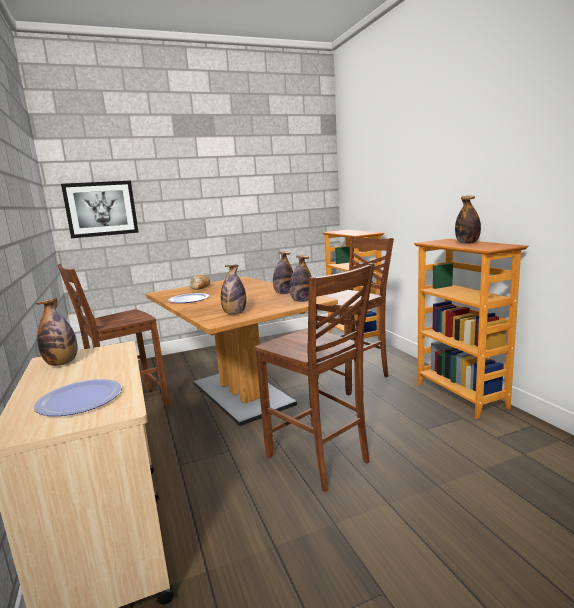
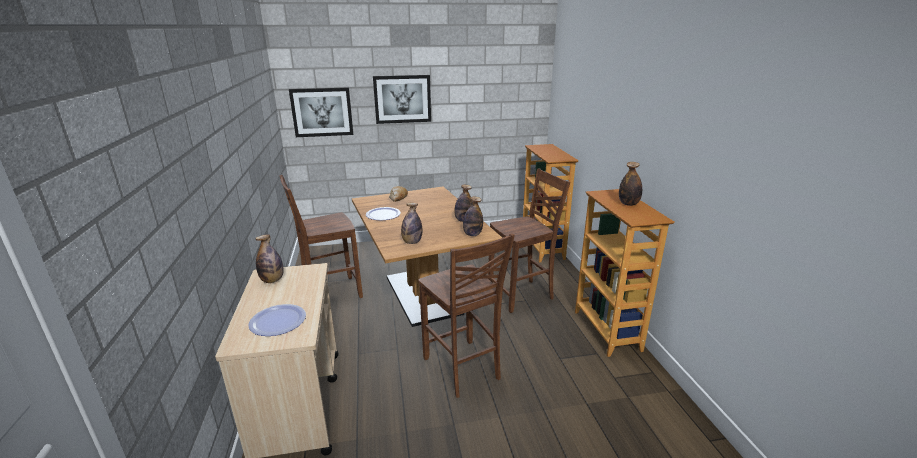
camera: 10 degrees right, 10 degrees up
none -> picture [373,75,431,124]

